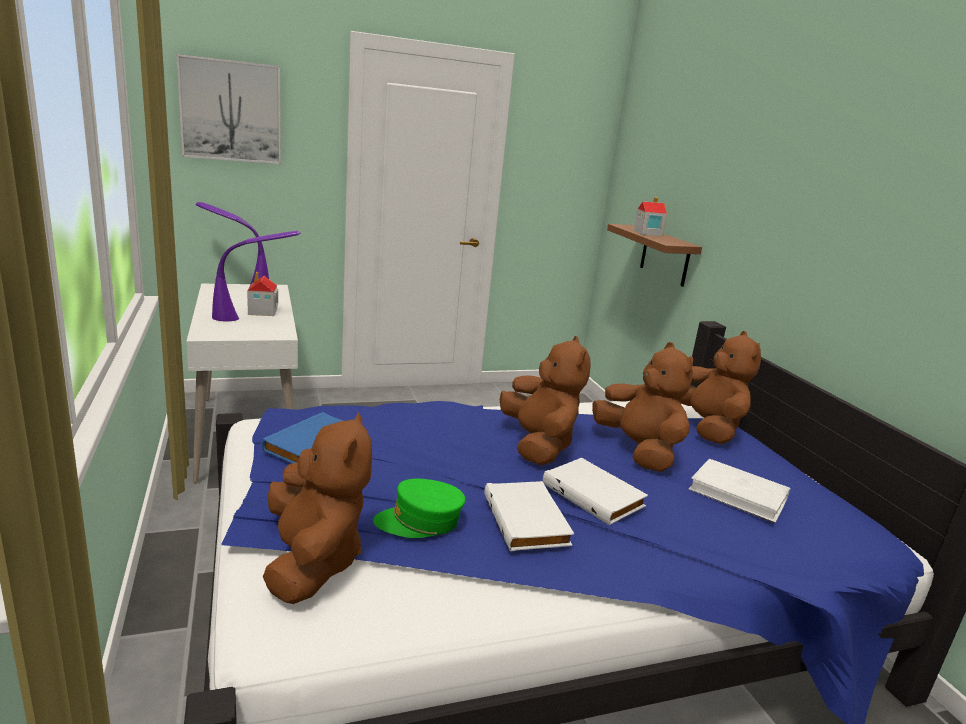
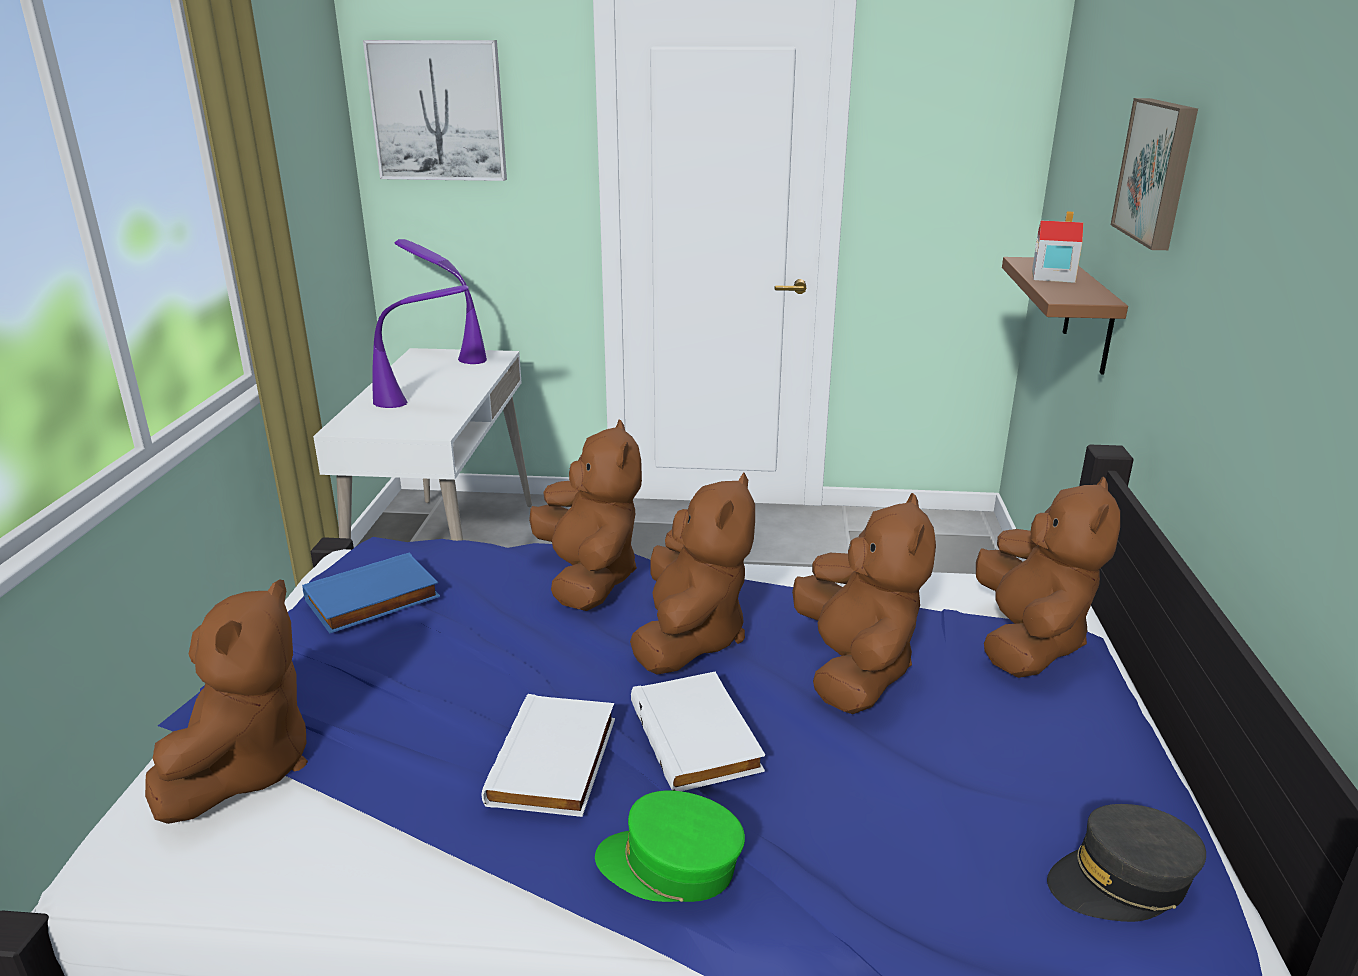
camera: 25 degrees right, 5 degrees up
toy house [247,272,278,316] -> none
green cap [373,479,465,538] -> green cap moved to [595,790,745,902]
white book [689,459,790,523] -> none
none -> brown plush toy [529,420,642,611]
none -> grey cap [1047,804,1206,922]
none -> picture [1111,98,1198,250]

